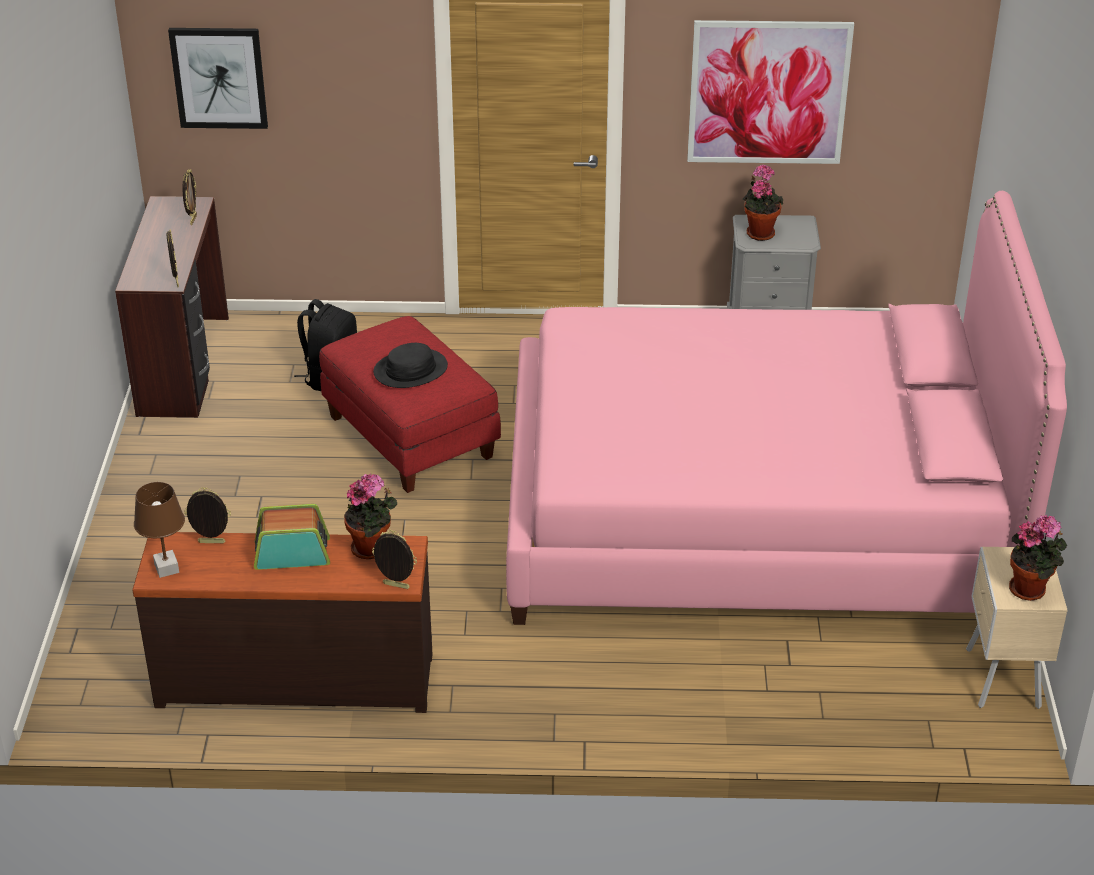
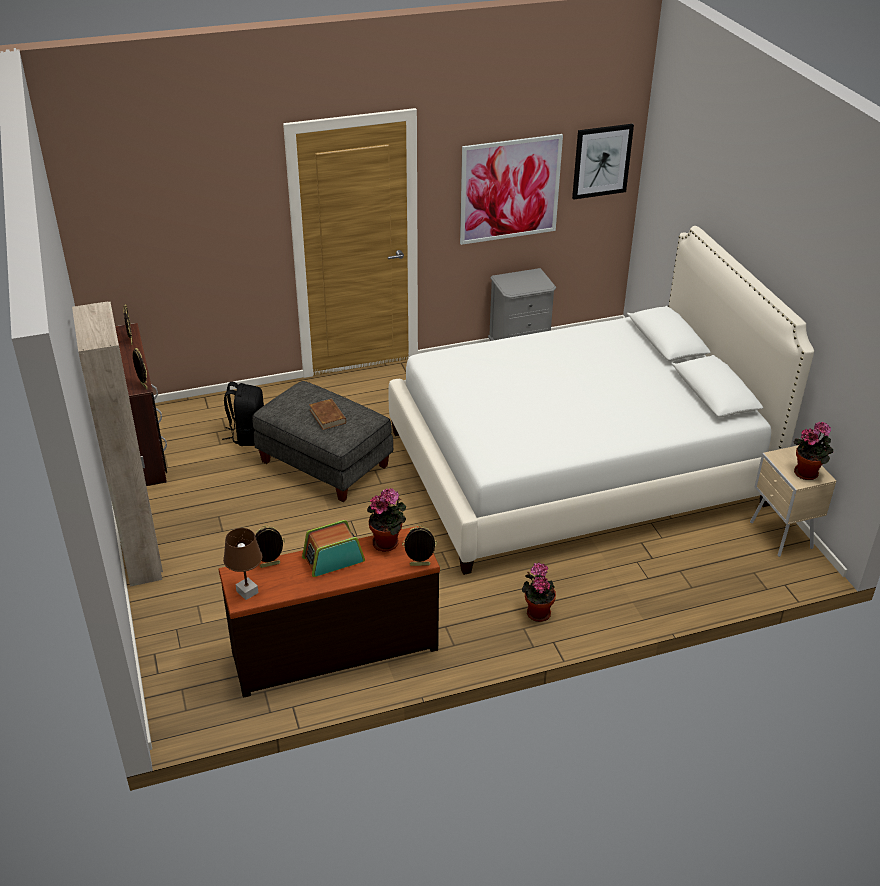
camera: 20 degrees left, 0 degrees up
picture [168,28,268,129] -> picture moved to [572,124,634,199]
red ottoman [319,316,501,493] -> grey ottoman [252,381,393,502]
black hat [373,343,448,388] -> brown book [309,398,346,430]
pink bed [506,191,1067,625] -> white bed [388,226,814,575]
potted plant [743,165,784,241] -> potted plant moved to [522,562,556,622]
none -> beige wardrobe [72,301,163,587]

